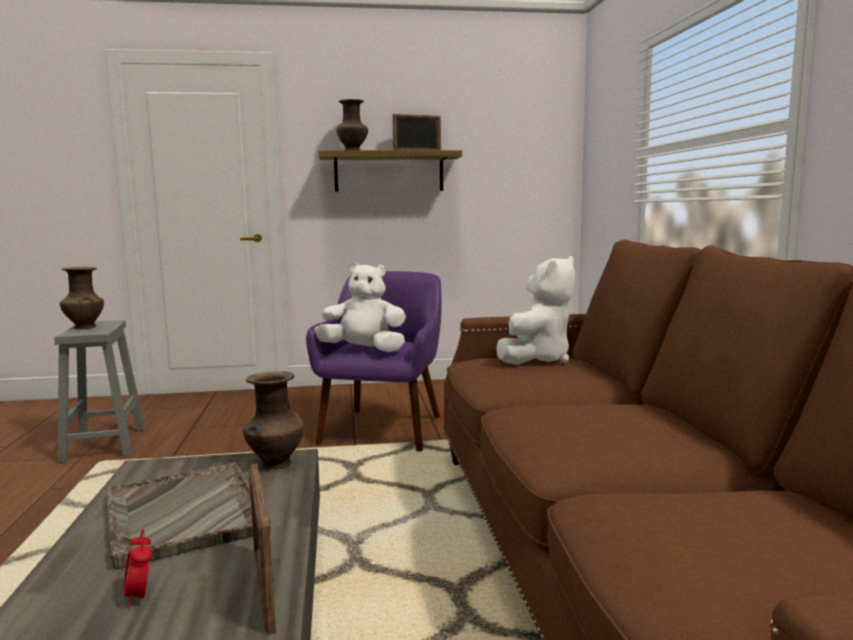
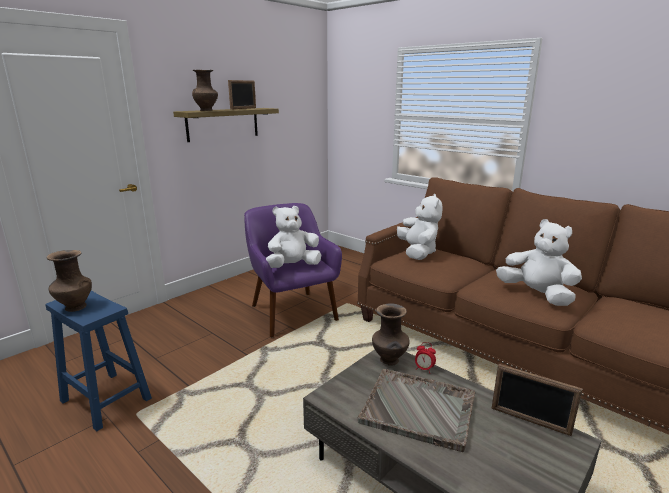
camera: 40 degrees left, 10 degrees up
grey stool [54,320,145,463] -> blue stool [46,291,152,431]
alarm clock [123,529,152,608] -> alarm clock moved to [415,342,436,373]
none -> white plush toy [496,219,582,306]

